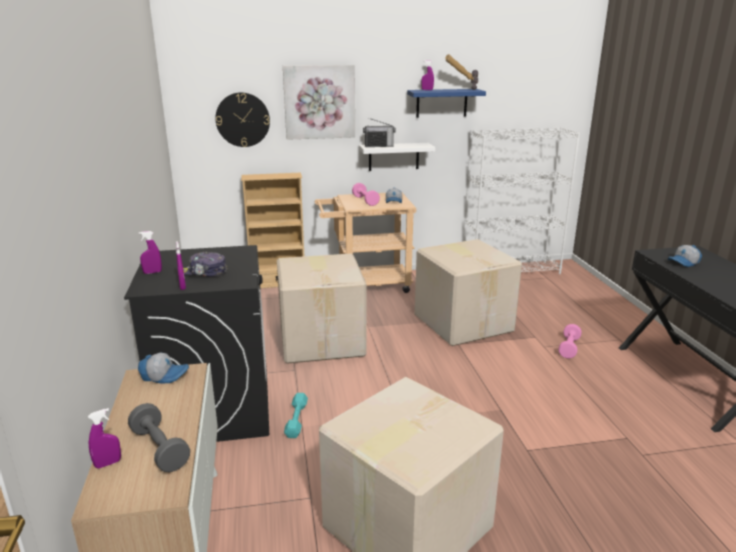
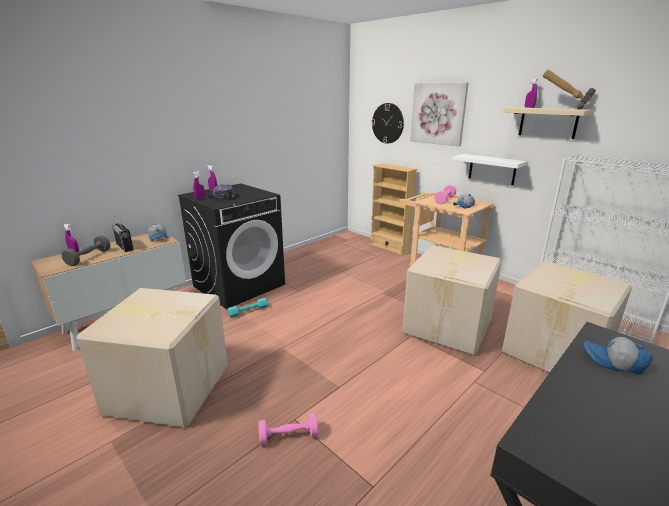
camera: 55 degrees right, 0 degrees up
cardboard box [277,253,367,364] -> cardboard box moved to [502,261,632,373]
radio [363,118,396,147] -> radio moved to [112,216,134,252]
blue shelf [407,89,486,118] -> beige shelf [503,107,593,139]
pink dumbbell [558,324,581,358] -> pink dumbbell moved to [258,412,318,445]

